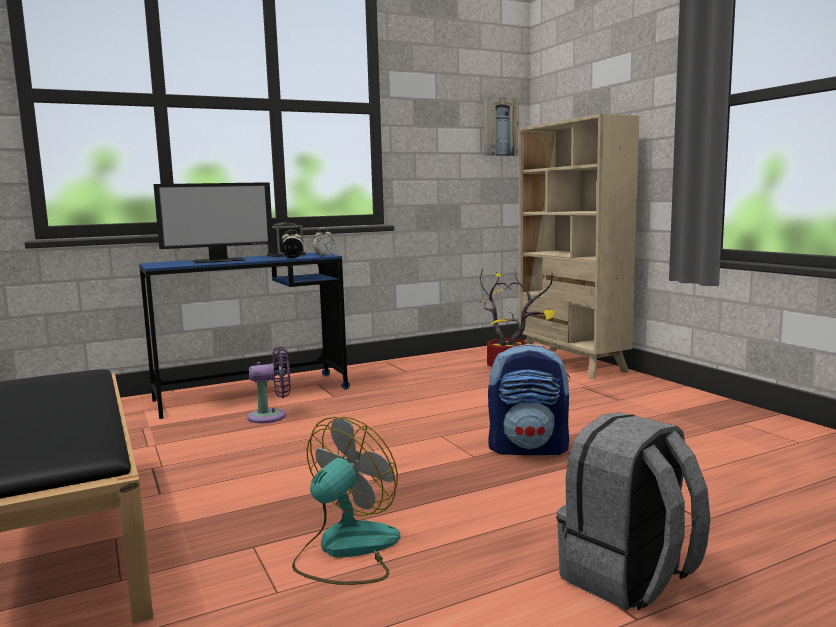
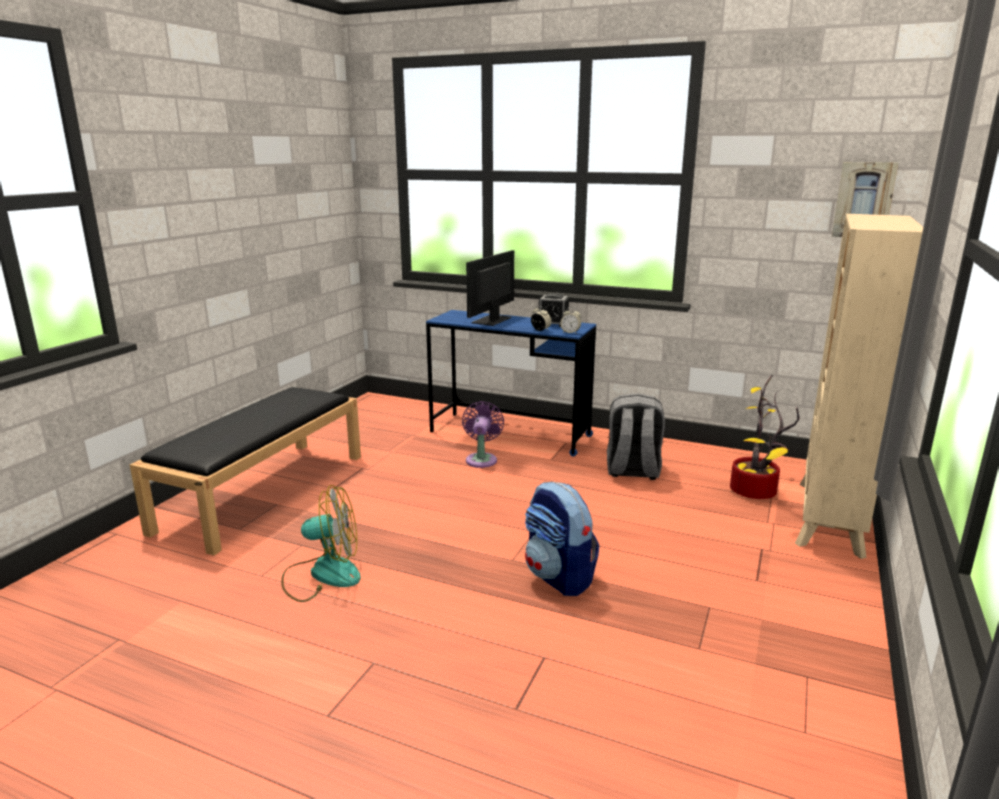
camera: 50 degrees right, 10 degrees up
monitor [153,182,273,263] -> monitor turned 90 degrees clockwise [466,250,514,326]
purple fan [247,346,290,423] -> purple fan turned 120 degrees counterclockwise [462,401,504,468]
grey backpack [556,412,711,610] -> grey backpack moved to [607,393,665,480]

